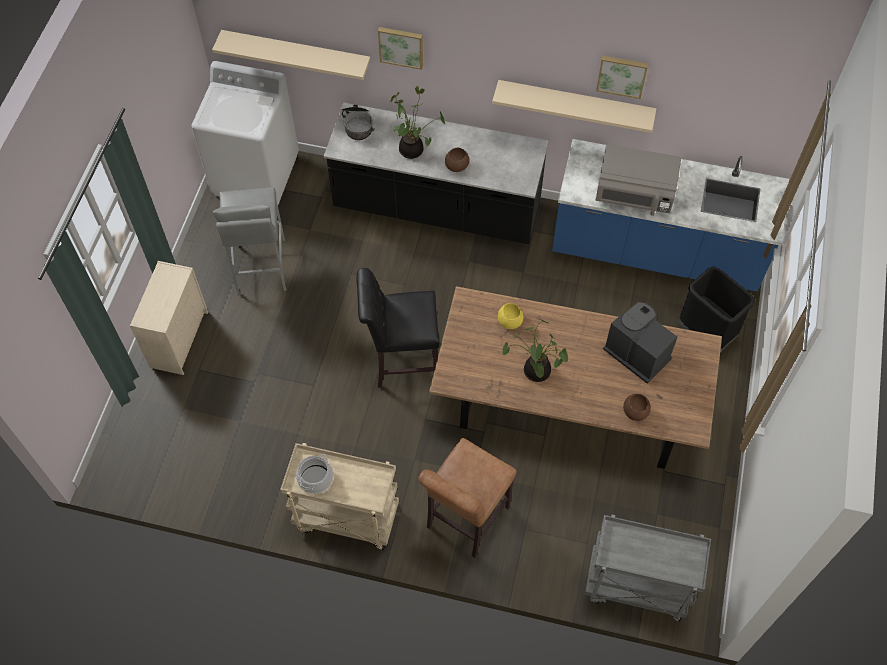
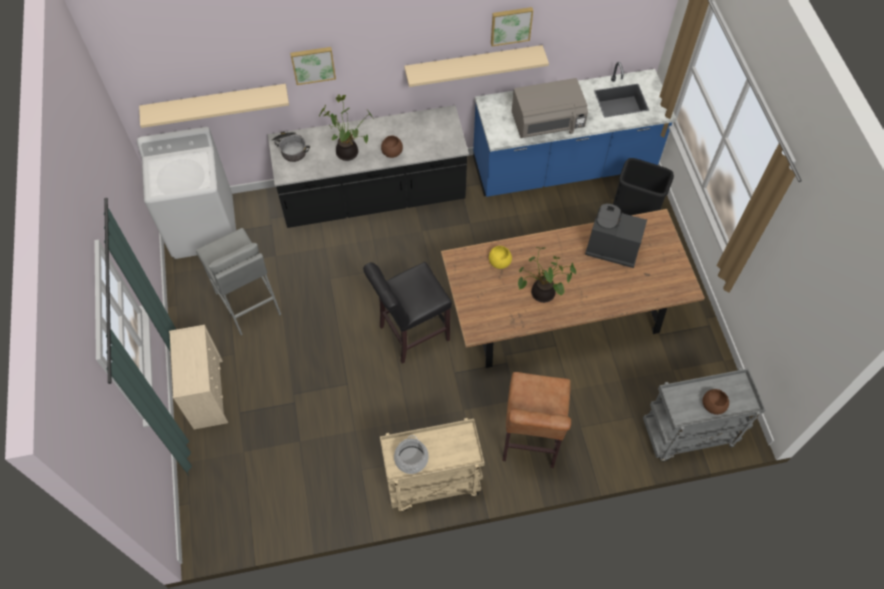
camera: 25 degrees left, 0 degrees up
brown bowl [623,394,651,421] -> brown bowl moved to [702,389,729,415]

